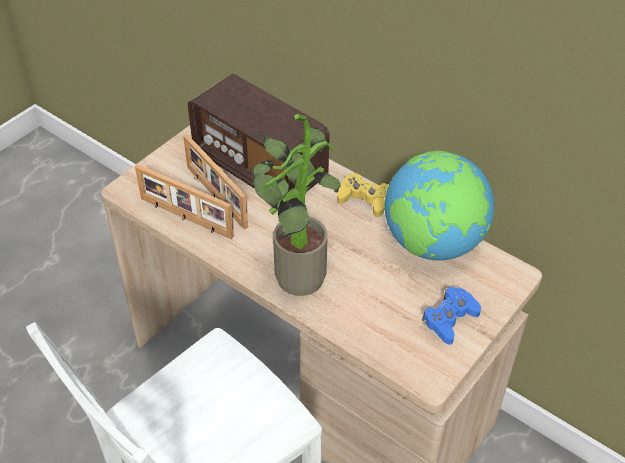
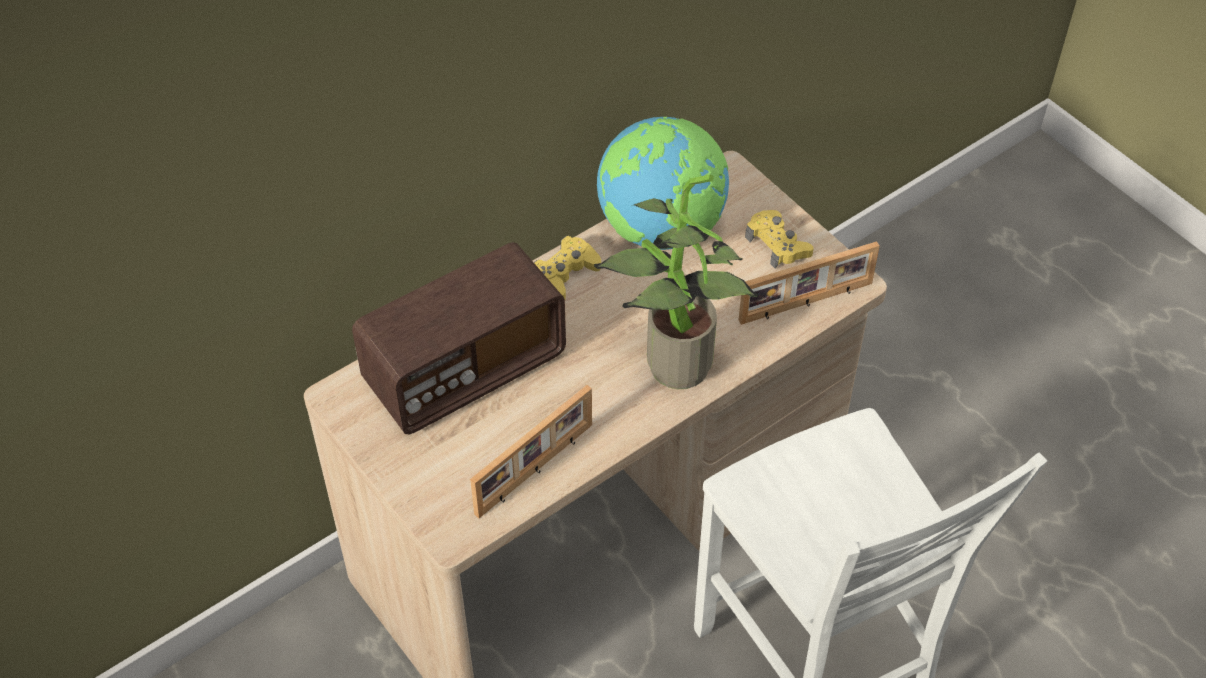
camera: 75 degrees left, 5 degrees up
picture frame [183,134,248,229] -> picture frame moved to [738,241,880,325]
blue game controller [422,286,481,344] -> yellow game controller [745,210,813,268]

